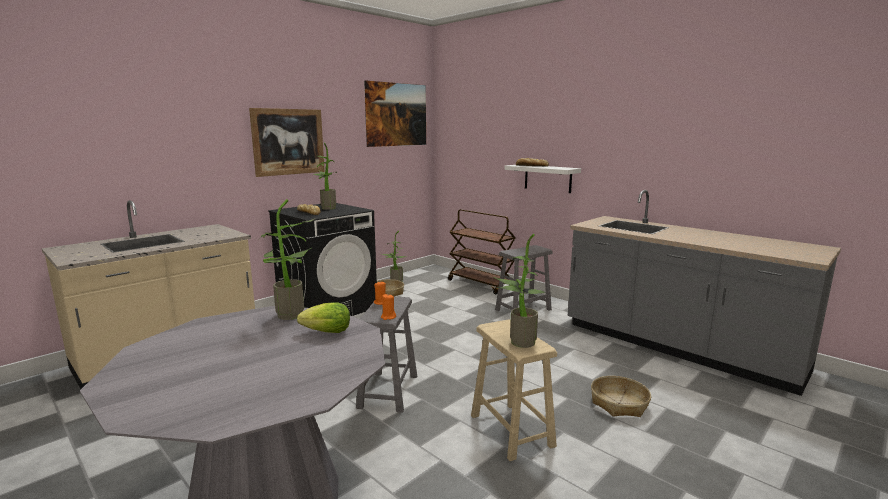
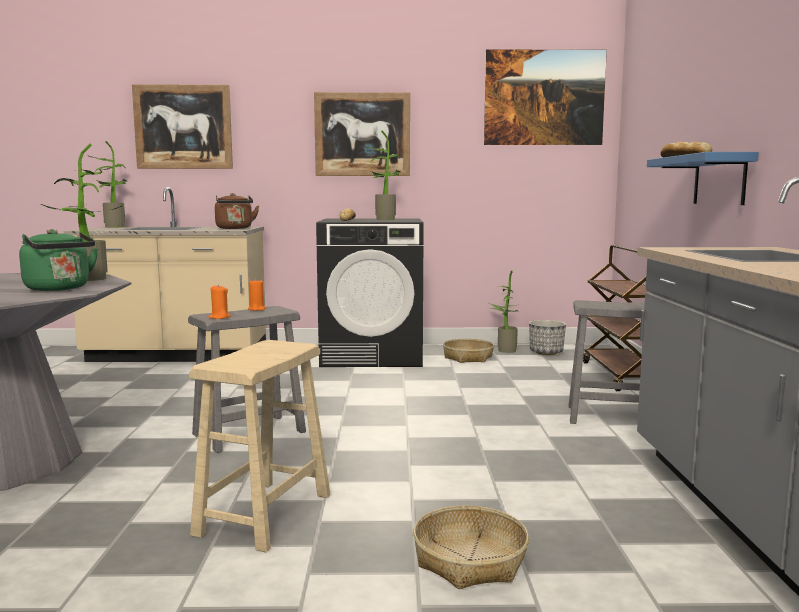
camera: 45 degrees right, 5 degrees down
lettuce [297,302,350,333] -> green kettle [19,229,98,291]
potted plant [494,233,546,348] -> potted plant moved to [87,141,127,228]
white shelf [504,165,581,193] -> blue shelf [647,152,759,205]
none -> picture [132,85,233,169]
none -> brown kettle [215,193,259,229]
none -> planter [529,320,566,355]

